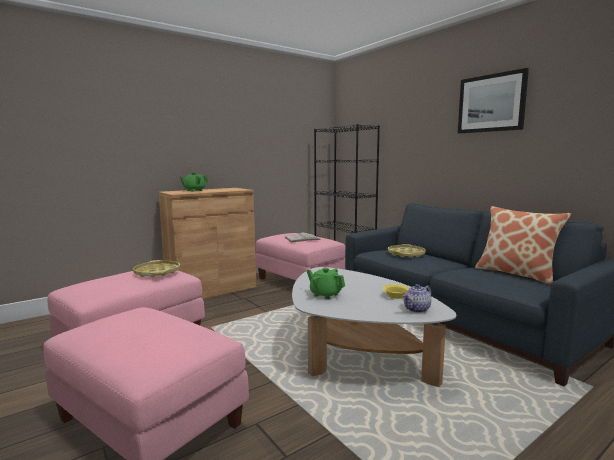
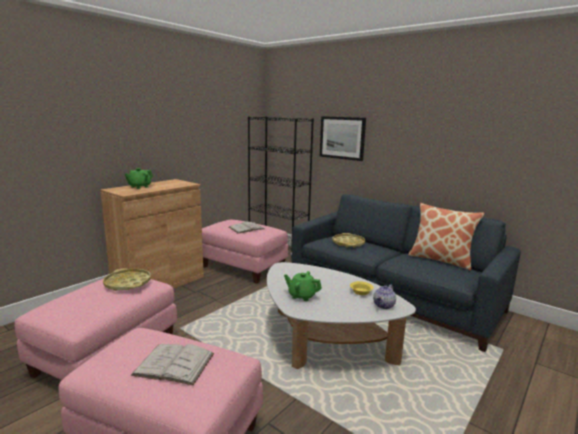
camera: 15 degrees left, 5 degrees up
picture [458,68,529,133] -> picture moved to [320,116,366,161]
none -> white book [131,344,214,385]

